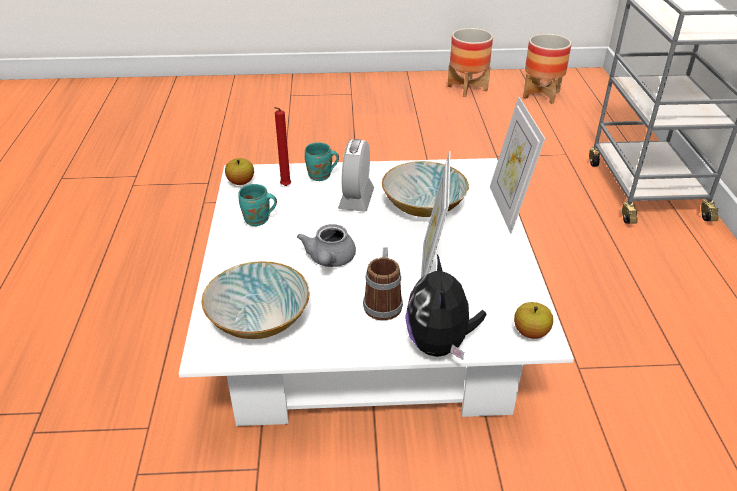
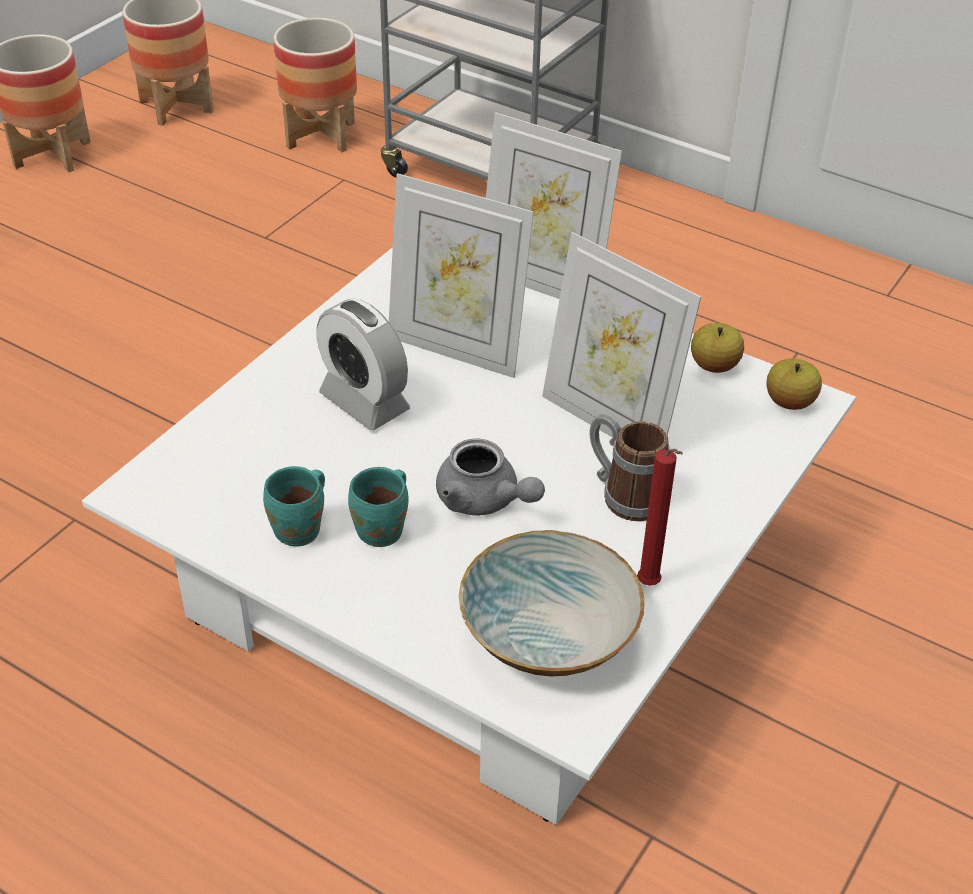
camera: 55 degrees left, 5 degrees up
apple [225,158,254,185] -> apple moved to [691,323,744,373]
red candle [274,107,291,186] -> red candle moved to [637,449,683,586]
turquoise mug [305,143,339,181] -> turquoise mug moved to [348,467,408,547]
bowl [382,161,469,217] -> picture frame [389,173,534,378]
plush toy [405,254,487,360] -> none
none -> planter [273,18,357,152]

